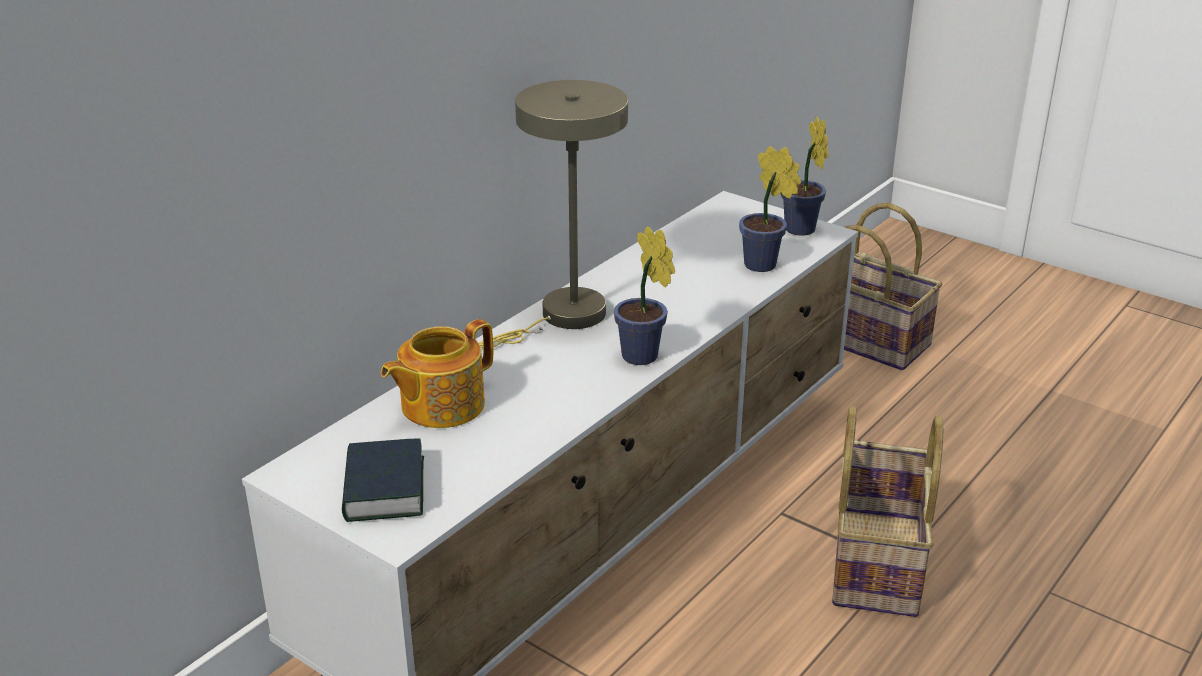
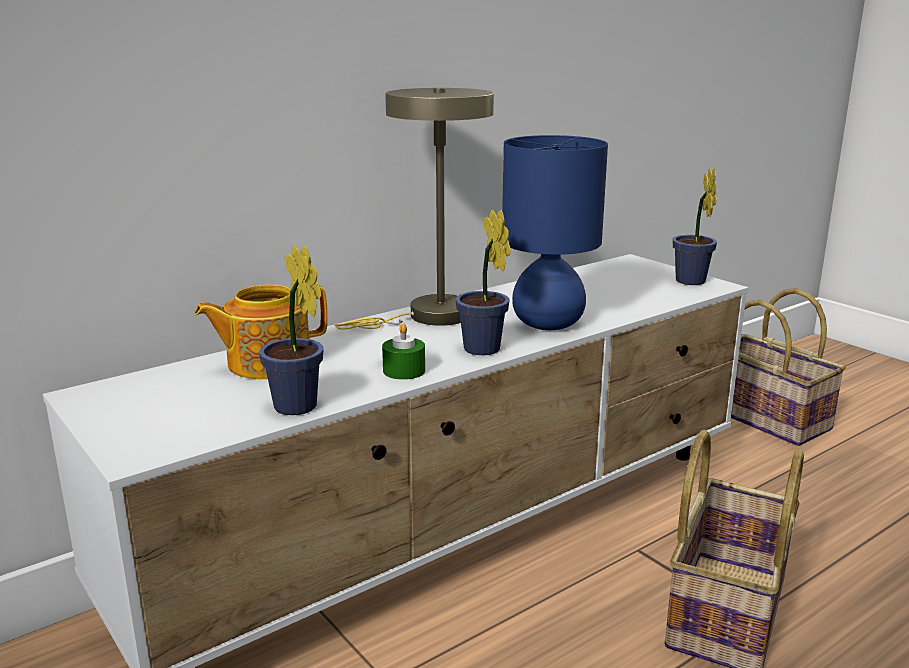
camera: 15 degrees right, 10 degrees down
book [342,438,424,522] -> none
potted plant [739,146,801,272] -> potted plant moved to [259,245,323,415]
none -> green candle [382,323,425,380]
none -> blue table lamp [502,135,608,330]

